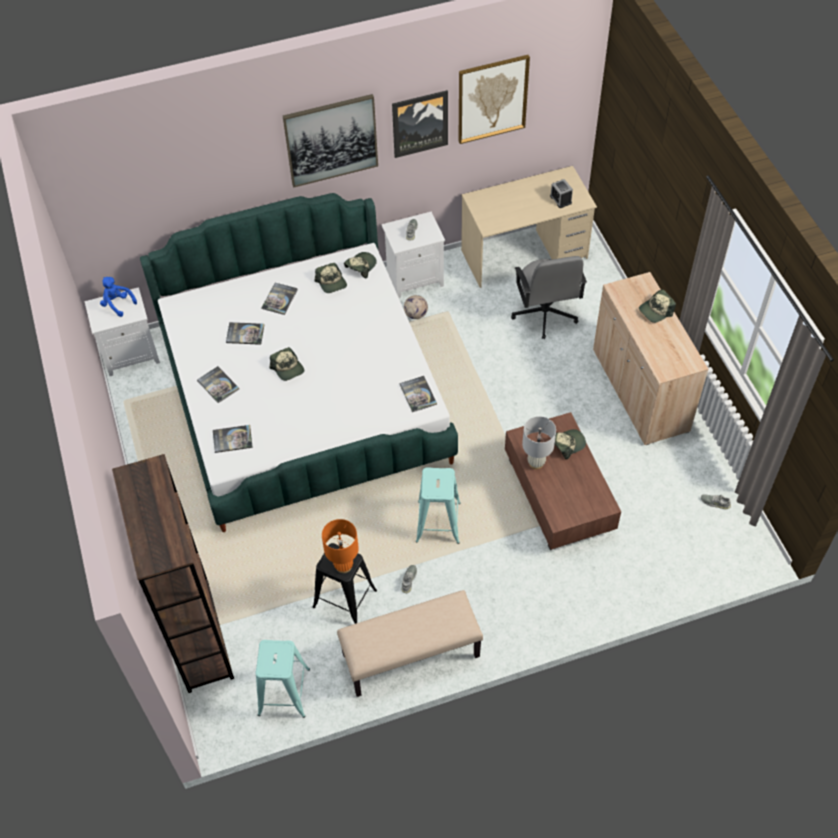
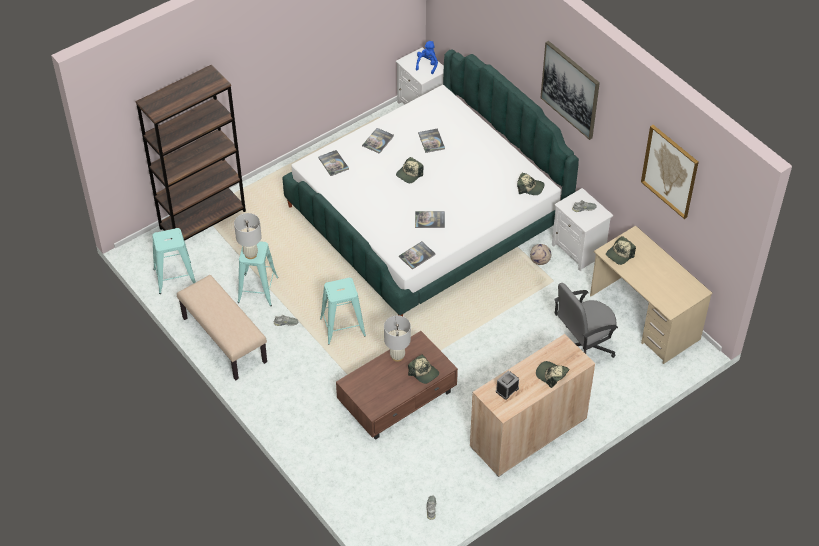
camera: 70 degrees right, 5 degrees down
book [262,283,298,315] -> book moved to [415,211,445,228]
black stool [313,543,377,624] -> turquoise stool [237,242,278,306]
cap [314,263,347,293] -> cap moved to [606,236,636,265]
orange table lamp [322,519,359,573] -> white table lamp [234,213,262,259]
picture [392,90,448,158] -> none
alarm clock [550,179,573,208] -> alarm clock moved to [496,371,519,400]

